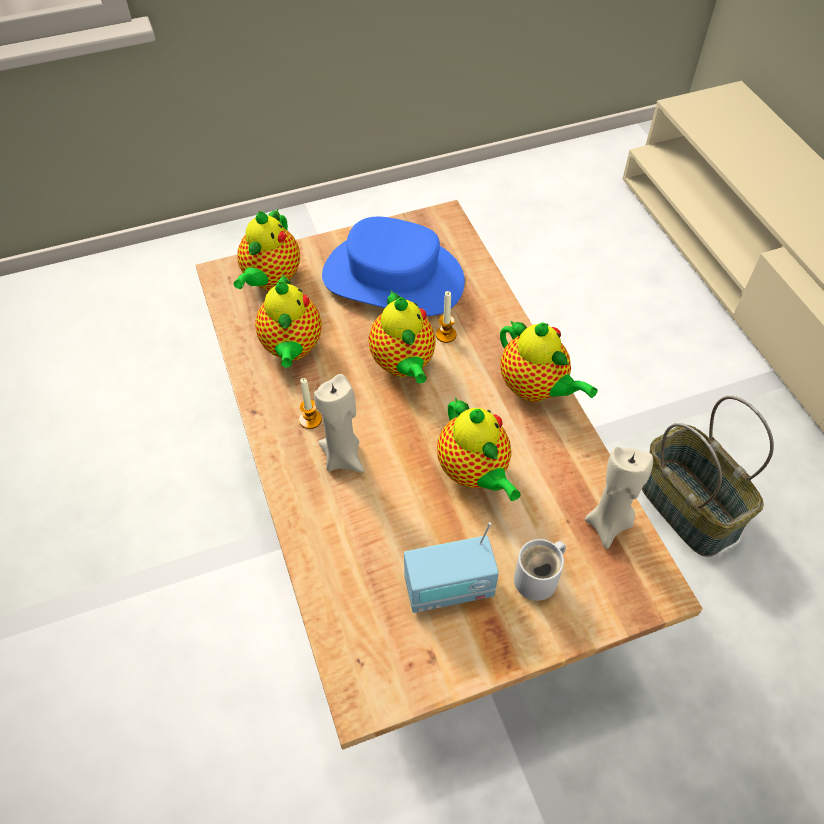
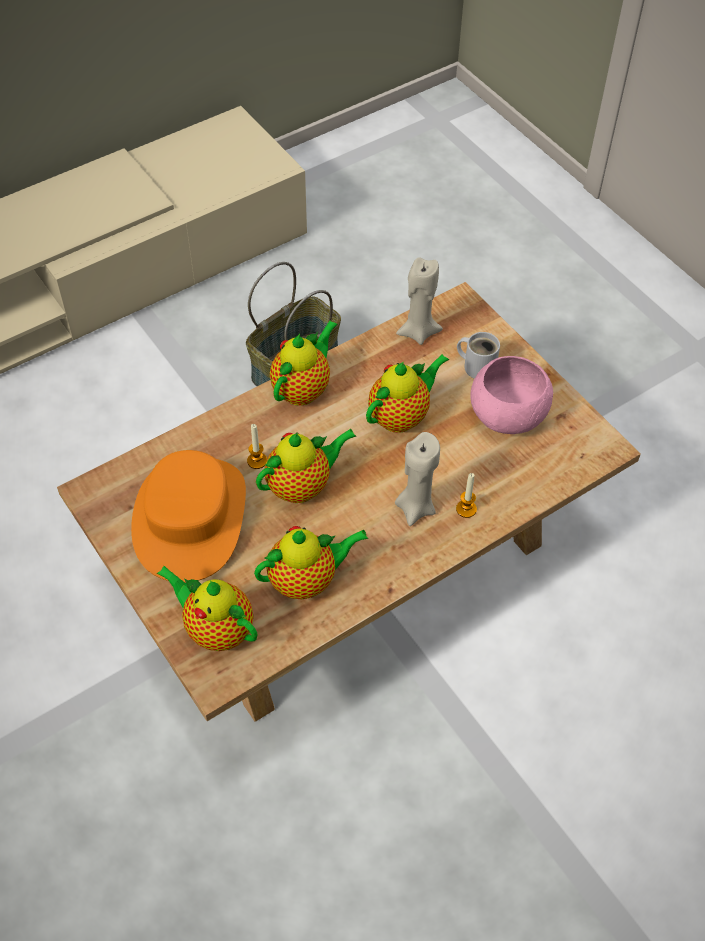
camera: 105 degrees left, 0 degrees up
teapot [233,208,300,290] -> teapot turned 150 degrees counterclockwise [157,566,257,651]
candle [299,378,322,429] -> candle moved to [456,473,477,518]
blue hat [322,217,465,316] -> orange hat [131,450,246,582]
radio [404,522,499,613] -> pink bowl [470,356,553,434]

